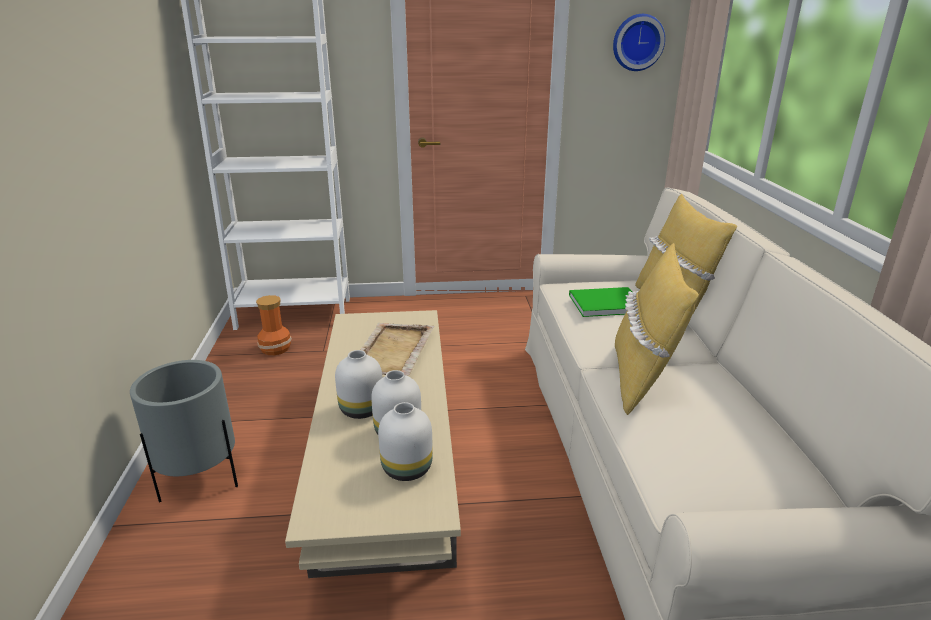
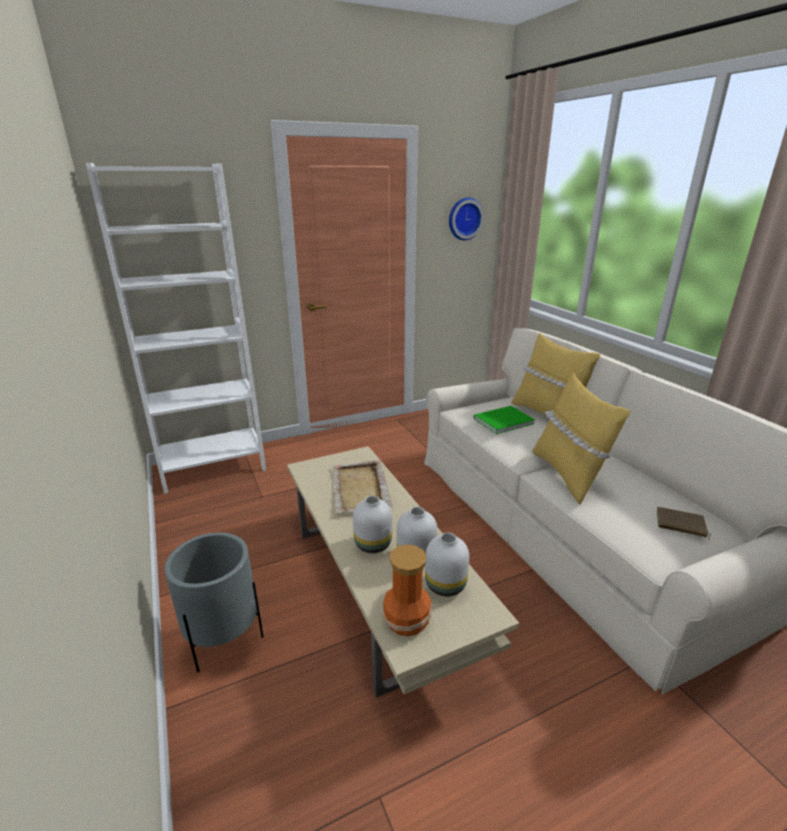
camera: 20 degrees left, 0 degrees up
vase [256,295,292,355] -> vase moved to [382,544,432,636]
none -> brown book [657,507,711,541]

